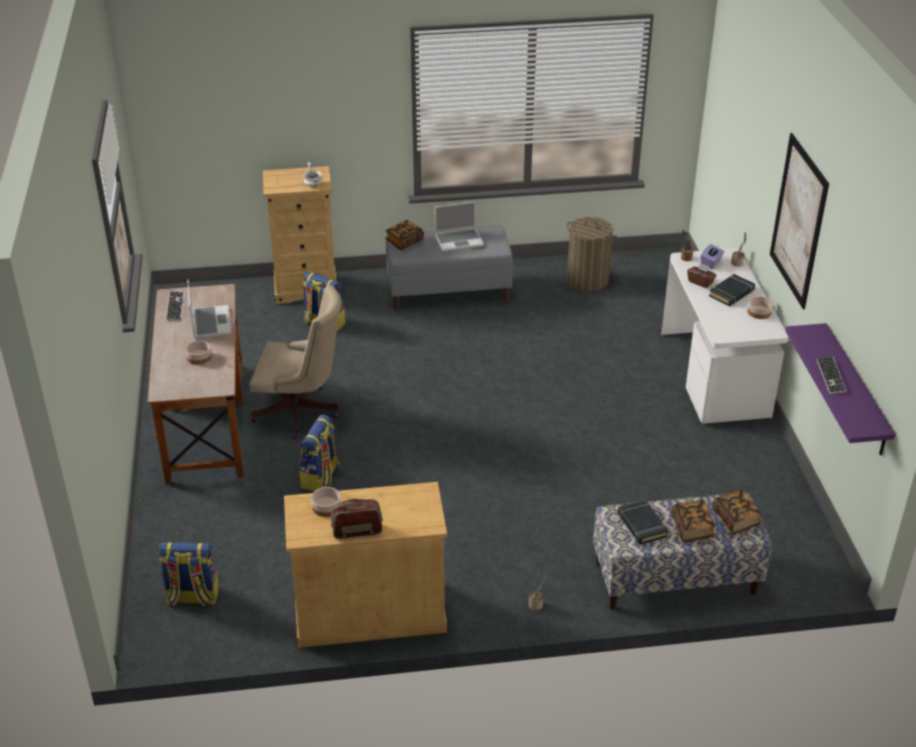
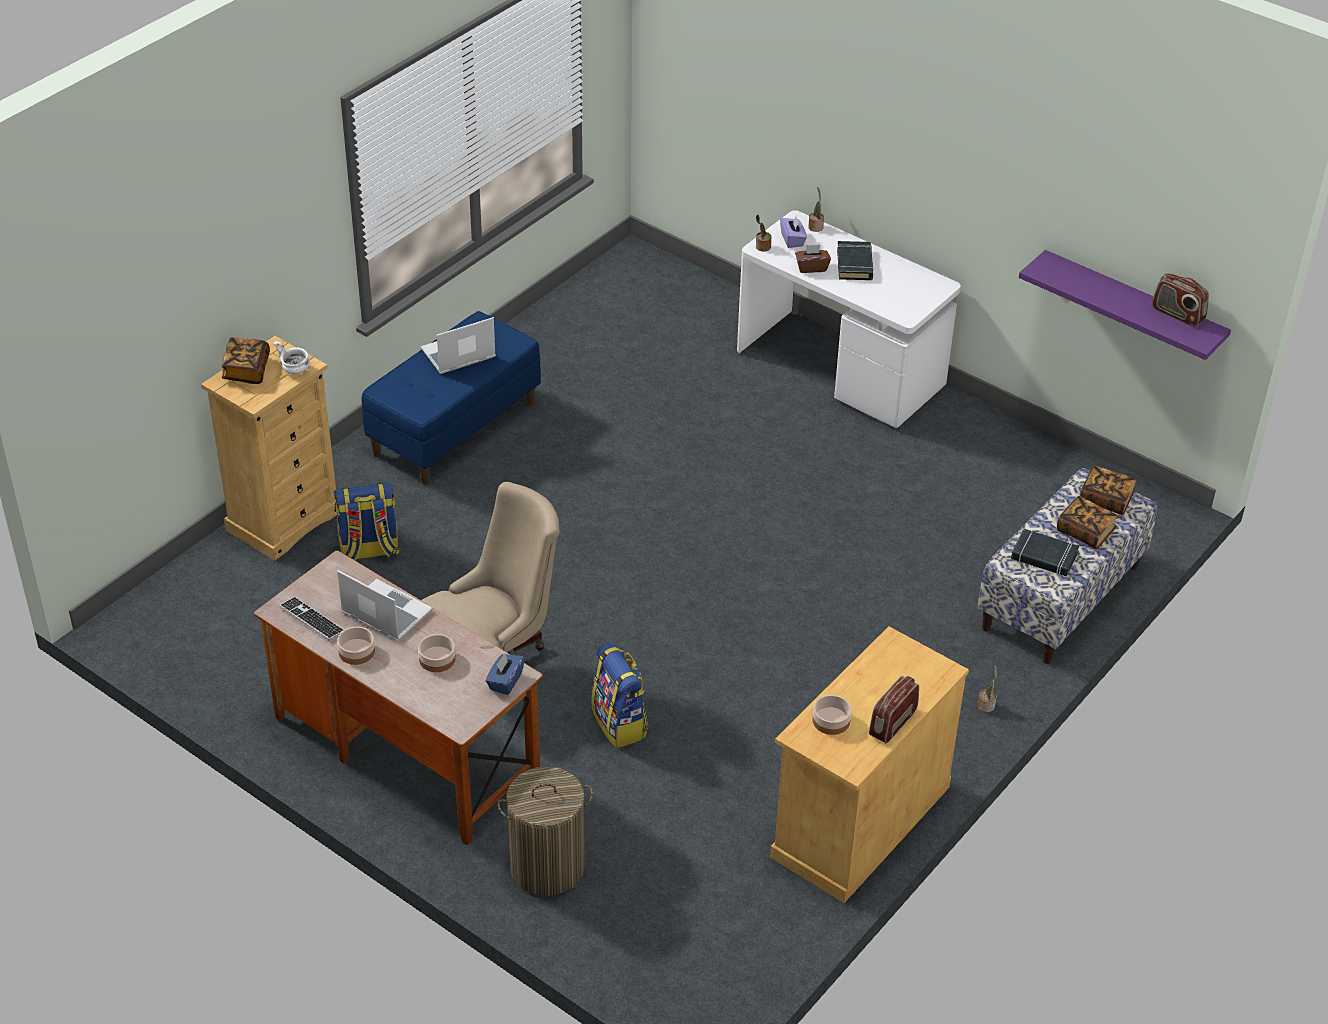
camera: 45 degrees left, 5 degrees up
backpack [159,542,219,606] -> none
book [385,220,424,250] -> book moved to [221,337,270,384]
grey bench [385,226,513,310] -> blue bench [362,311,541,485]
laptop [435,201,484,252] -> laptop turned 150 degrees counterclockwise [421,317,496,374]
laundry basket [567,217,617,291] -> laundry basket moved to [497,766,593,896]
bowl [747,296,773,319] -> bowl moved to [337,627,375,665]
picture [770,133,829,309] -> none
keyboard [817,357,847,394] -> none
none -> blue tissue box [486,653,525,695]
none -> radio [1152,273,1209,327]

